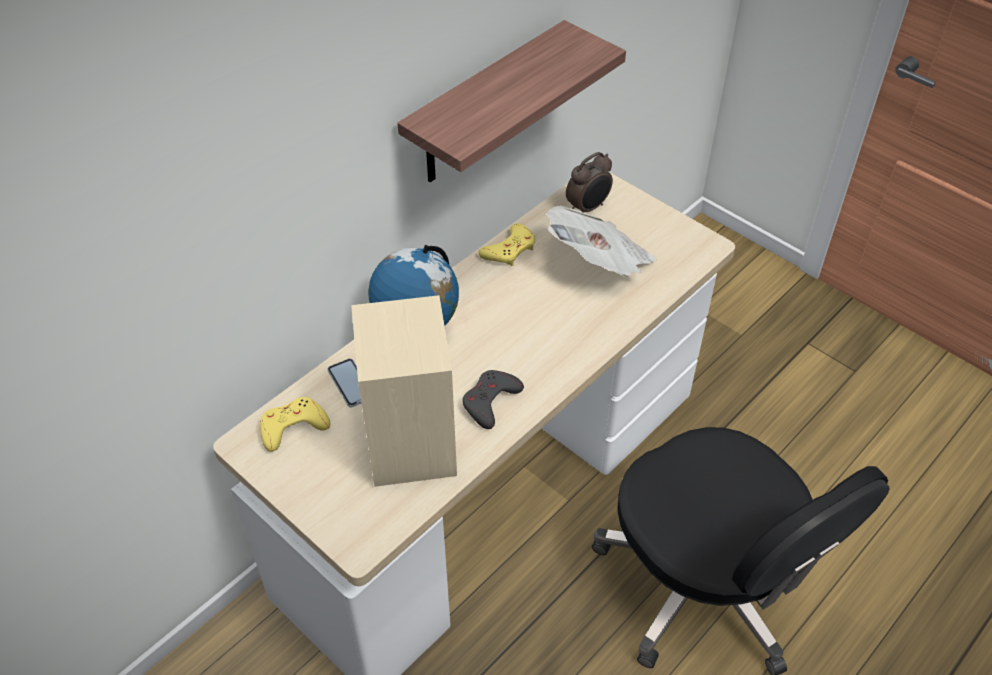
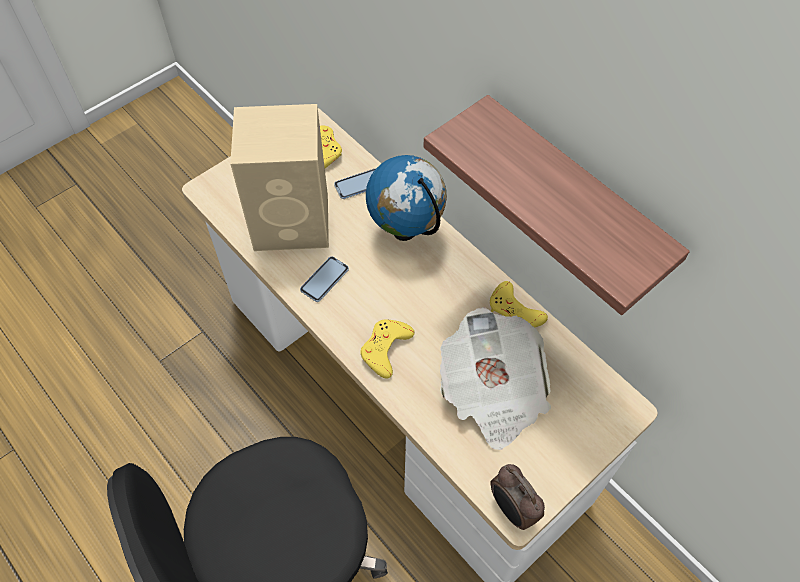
camera: 95 degrees right, 10 degrees up
grey game controller [462,370,524,429] -> phone [300,256,349,302]
alarm clock [566,152,613,212] -> alarm clock moved to [490,464,545,530]
none -> yellow game controller [361,319,415,378]

